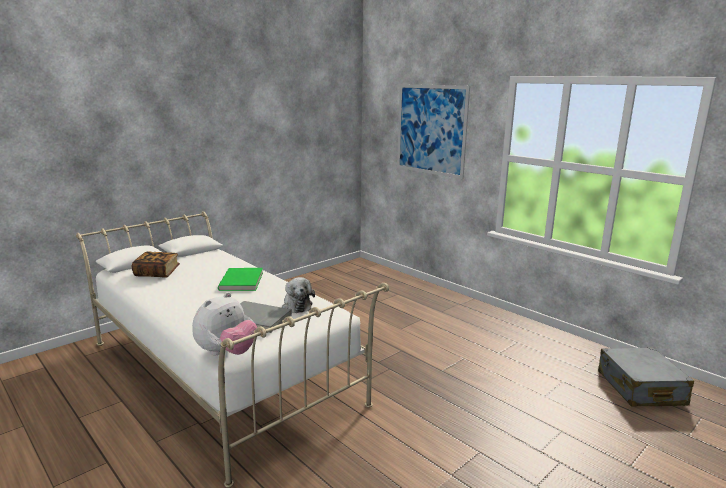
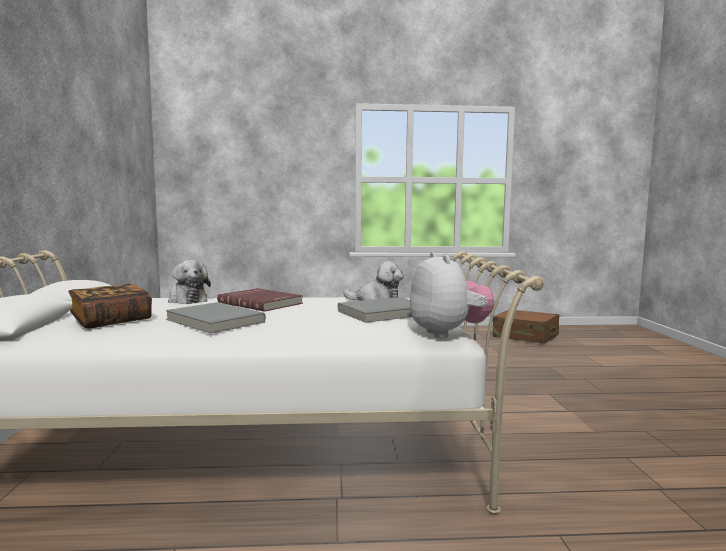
camera: 50 degrees left, 10 degrees down
green book [218,268,263,291] -> red book [217,288,303,312]
picture [397,84,470,179] -> none
grey suitcase [598,347,694,407] -> brown suitcase [493,310,559,344]
none -> grey book [166,302,266,334]
none -> plush toy [168,260,211,304]

